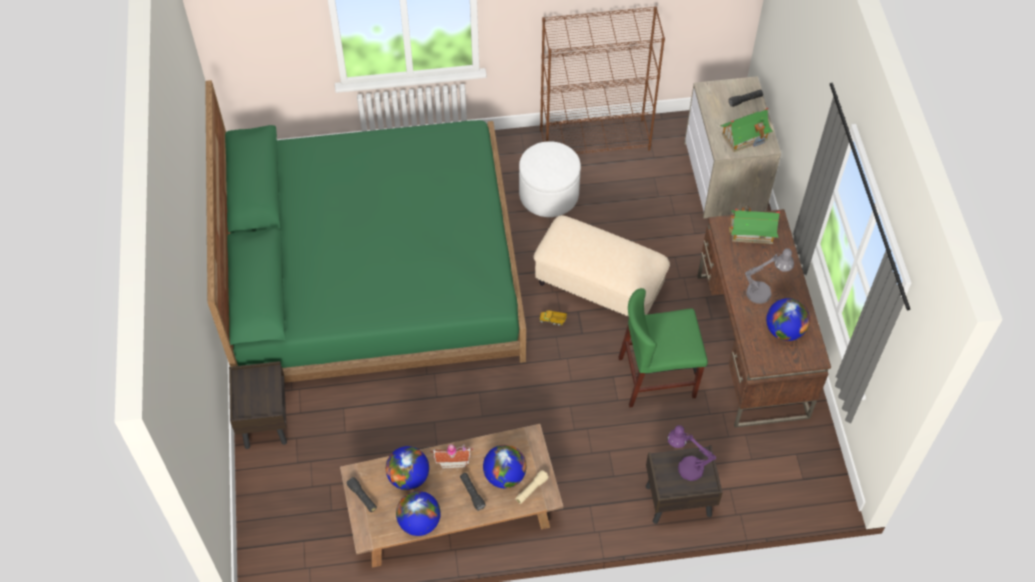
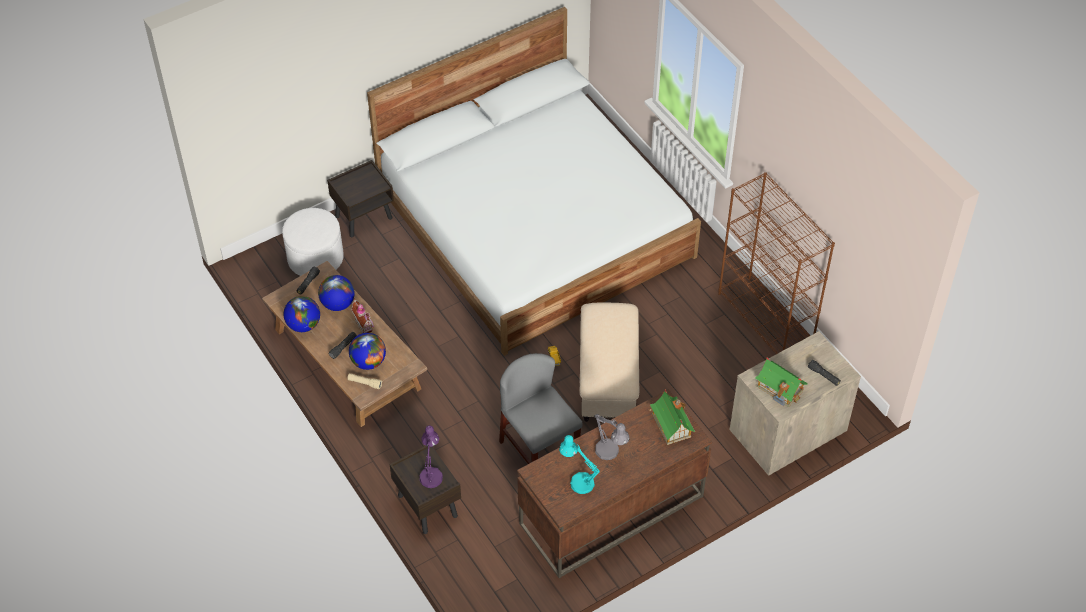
camera: 65 degrees right, 5 degrees down
green bed [205,80,526,383] -> white bed [367,7,701,356]
white ottoman [519,141,581,217] -> white ottoman moved to [282,208,344,276]
green chair [618,288,708,407] -> grey chair [499,353,582,464]
globe [766,298,810,341] -> turquoise table lamp [559,435,600,494]

